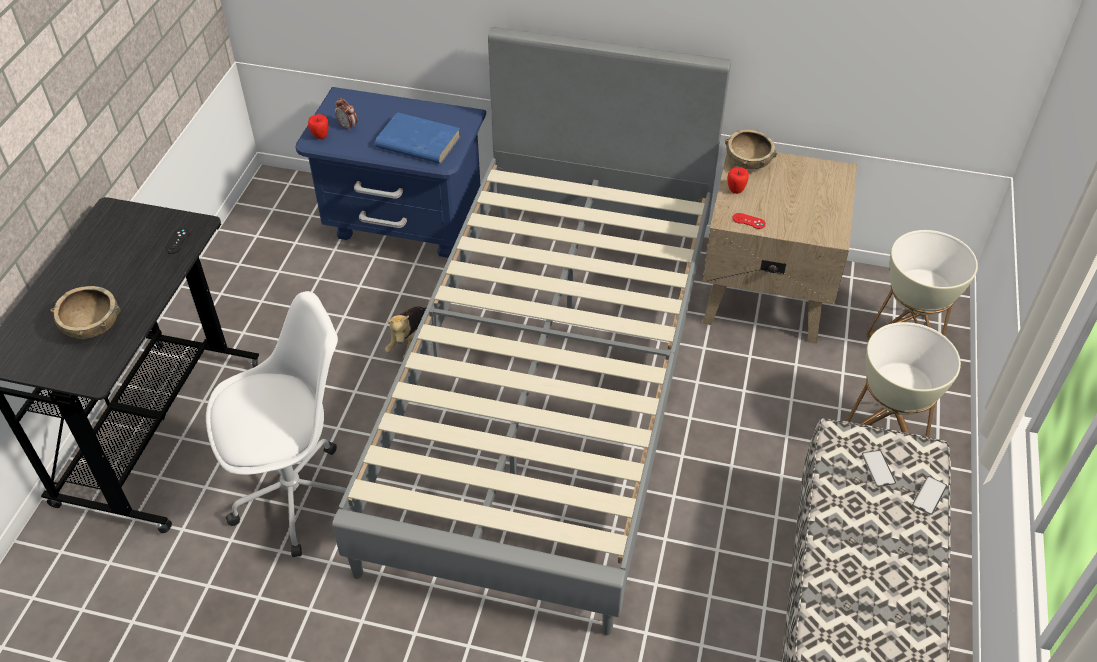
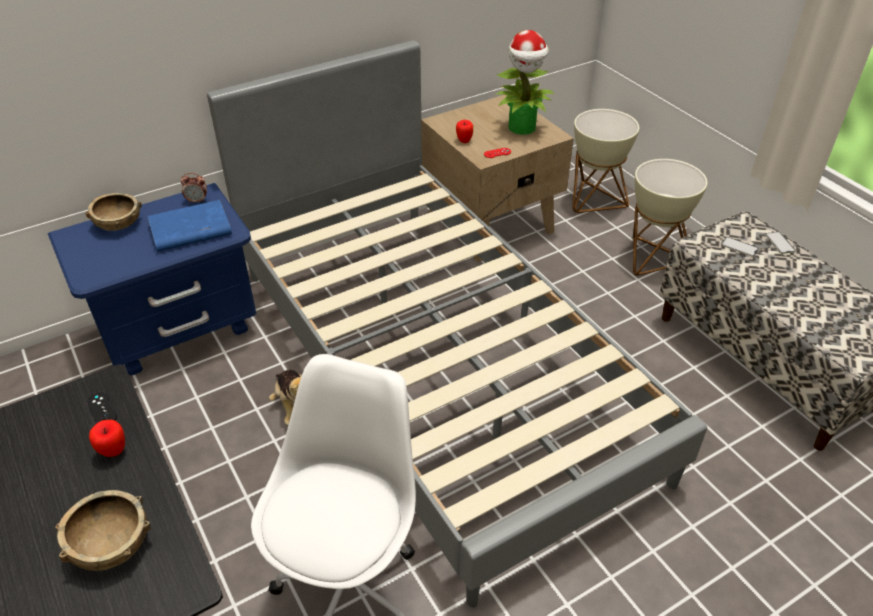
camera: 45 degrees left, 5 degrees down
apple [308,114,328,139] -> apple moved to [89,420,125,457]
alarm clock [335,98,357,131] -> alarm clock moved to [181,173,207,203]
brown bowl [725,130,777,170] -> brown bowl moved to [85,193,142,231]
none -> potted plant [494,30,554,135]

